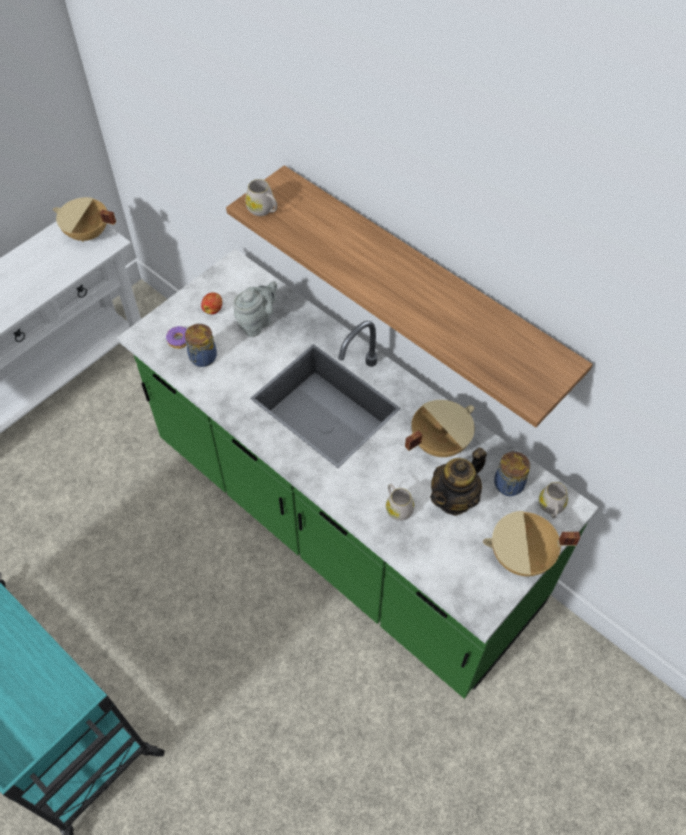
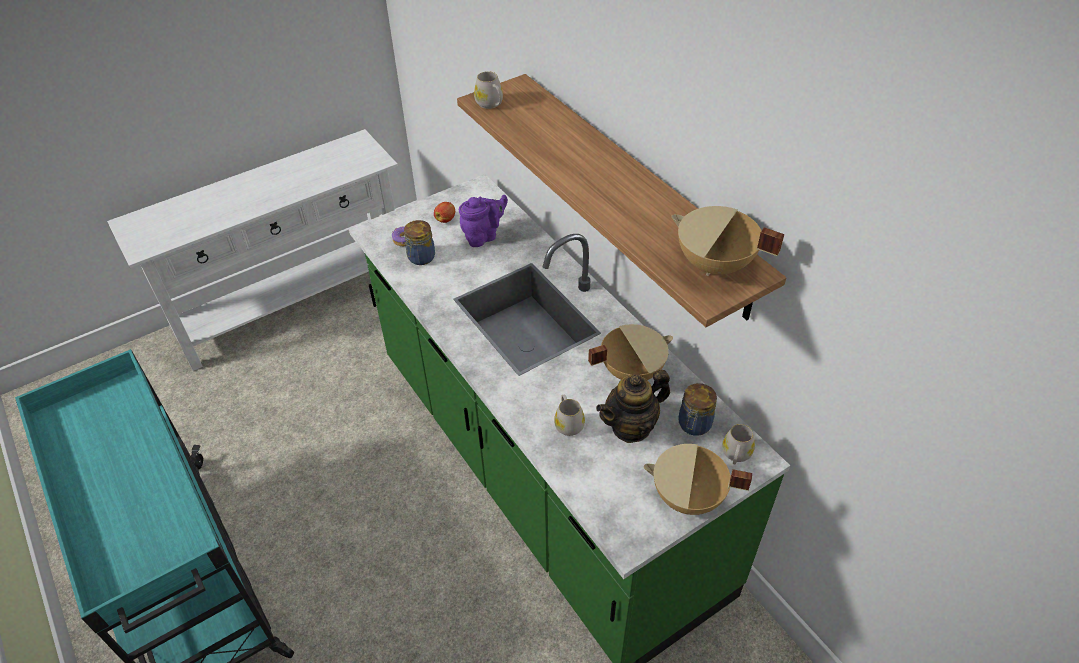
camera: 15 degrees right, 10 degrees down
beige cooking pot [53,197,116,242] -> beige cooking pot moved to [671,206,785,276]
grey teapot [233,281,277,337] -> purple teapot [459,195,508,247]

